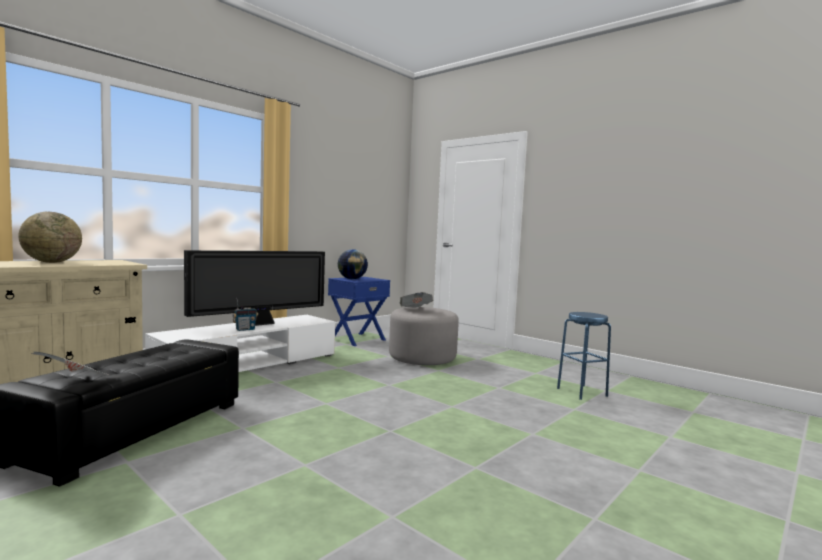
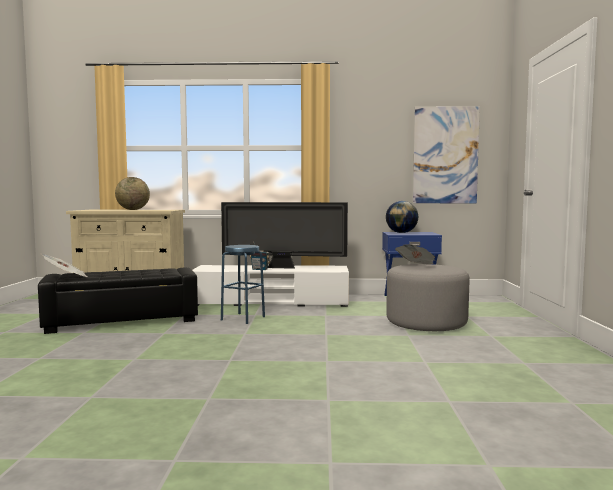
camera: 50 degrees right, 0 degrees up
blue stool [557,312,611,400] -> blue stool moved to [221,245,265,324]
none -> picture [413,106,480,203]

